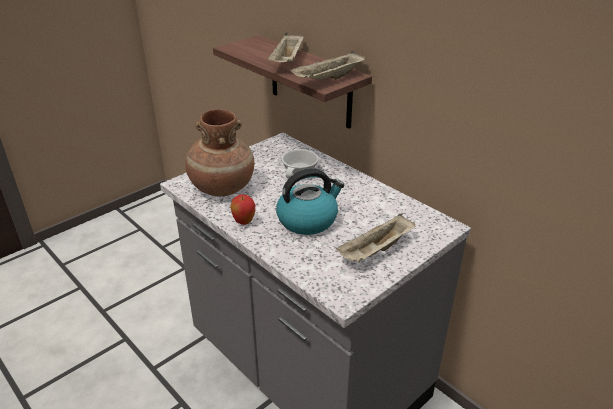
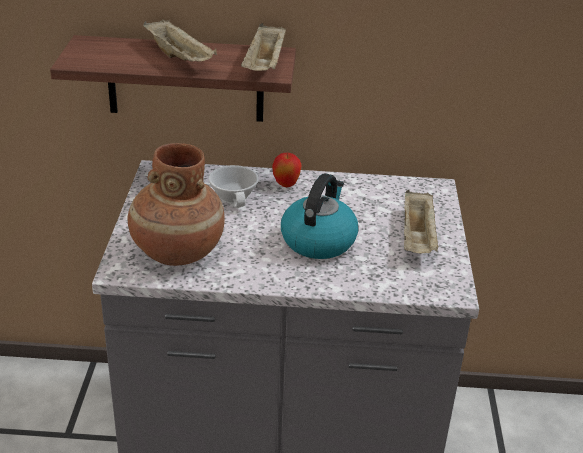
camera: 45 degrees left, 0 degrees up
apple [230,194,255,225] -> apple moved to [272,153,302,187]

